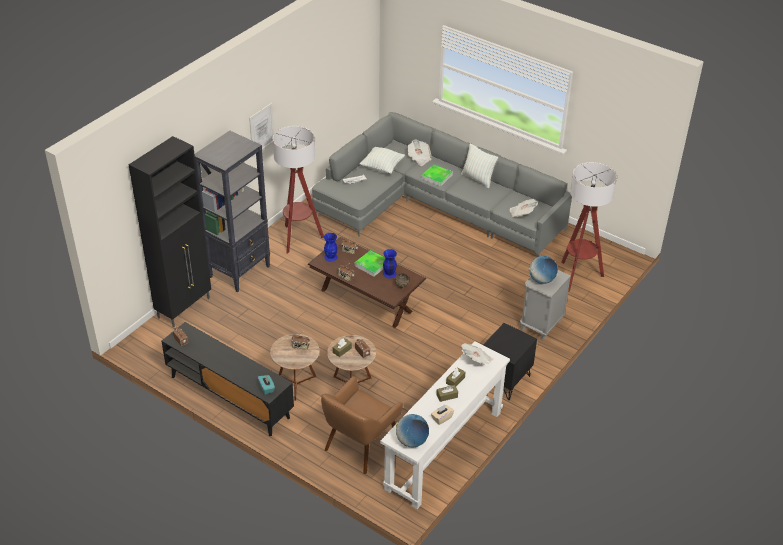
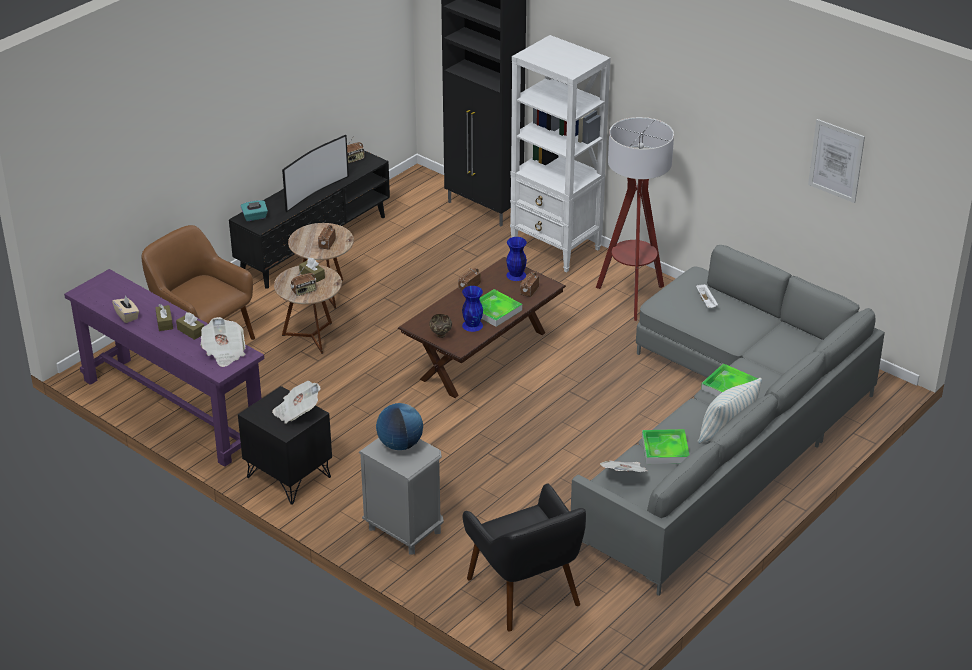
camera: 95 degrees right, 5 degrees down
black bookcase [194,131,270,292] -> white bookcase [510,35,611,272]
picture [249,103,274,157] -> picture moved to [808,119,865,203]
pillow [359,147,405,174] -> none
white console table [380,341,510,509] -> purple console table [64,269,264,467]
globe [396,414,429,448] -> none
newspaper [408,139,432,166] -> newspaper moved to [272,381,321,424]
floor lamp [561,162,617,292] -> black armchair [463,483,586,631]
none -> television [282,135,349,212]
none -> tray [642,429,689,464]

